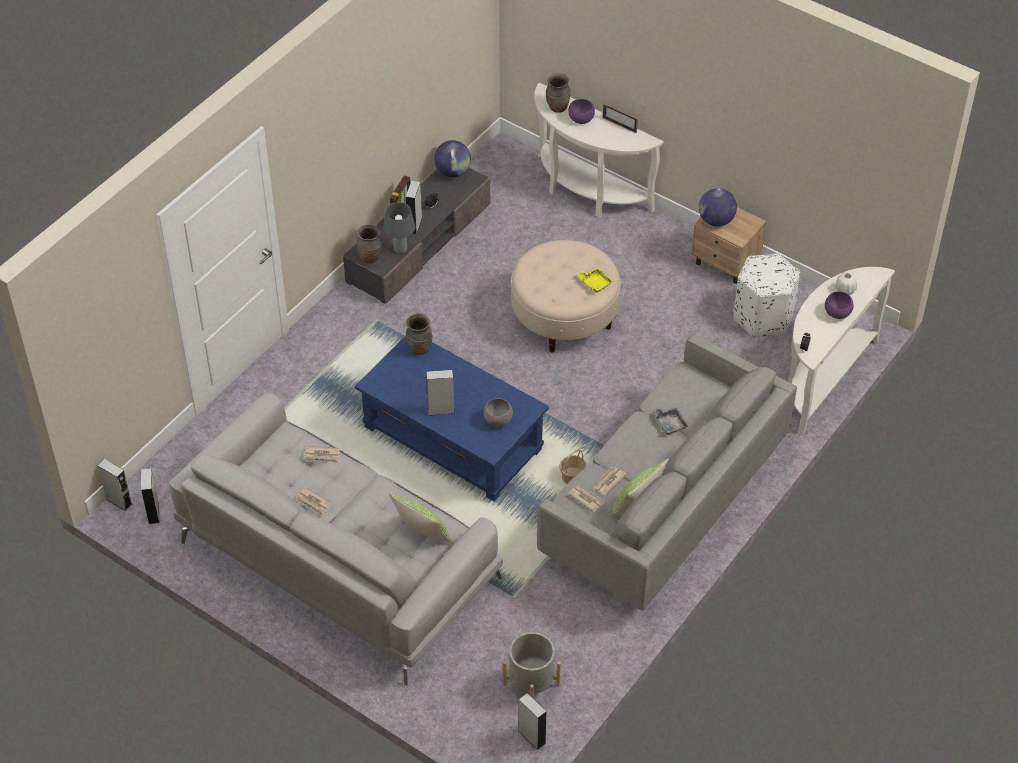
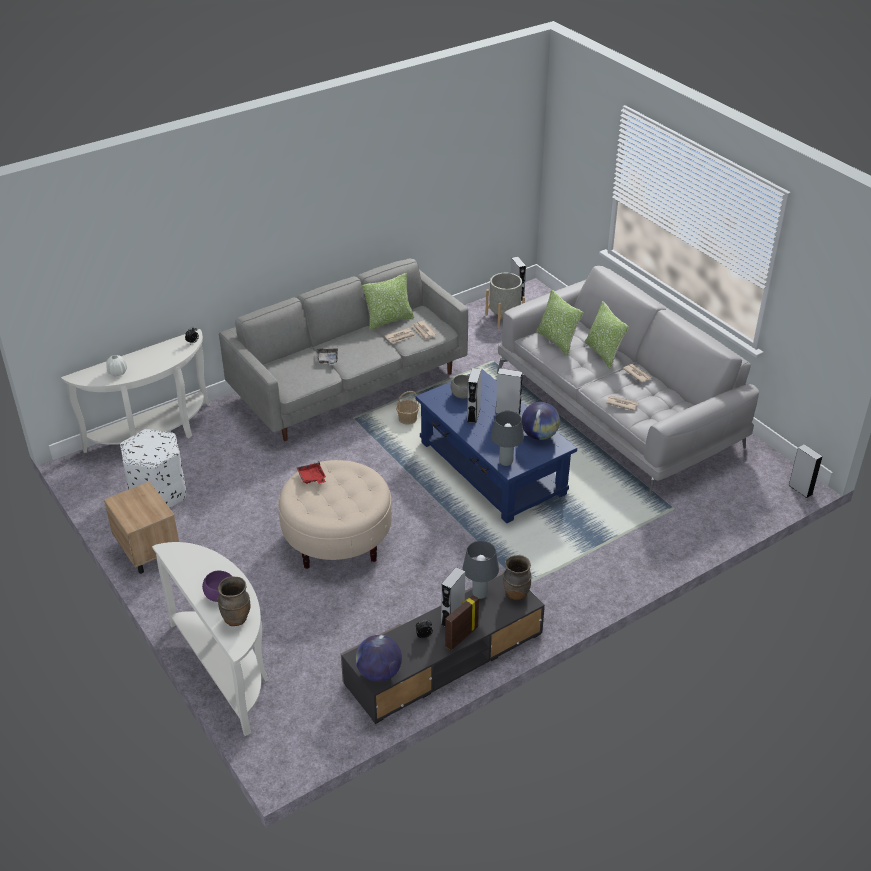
camera: 160 degrees left, 10 degrees down
grey speaker [141,468,159,524] -> grey speaker moved to [467,368,481,423]
brown vase [406,313,432,355] -> grey table lamp [491,411,524,466]
yellow tray [578,268,613,293] -> red tray [296,462,326,484]
picture frame [603,103,638,133] -> none
globe [699,188,737,226] -> globe moved to [522,402,560,440]
purple bowl [825,291,853,319] -> none
none -> pillow [585,301,629,369]

